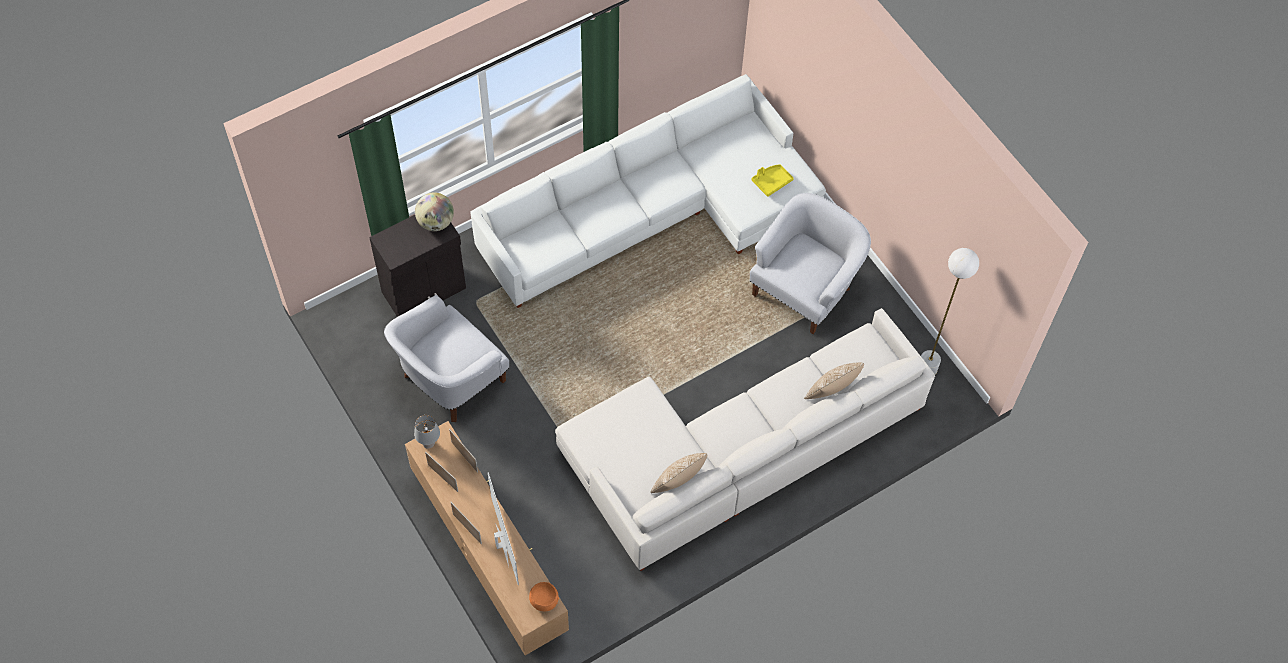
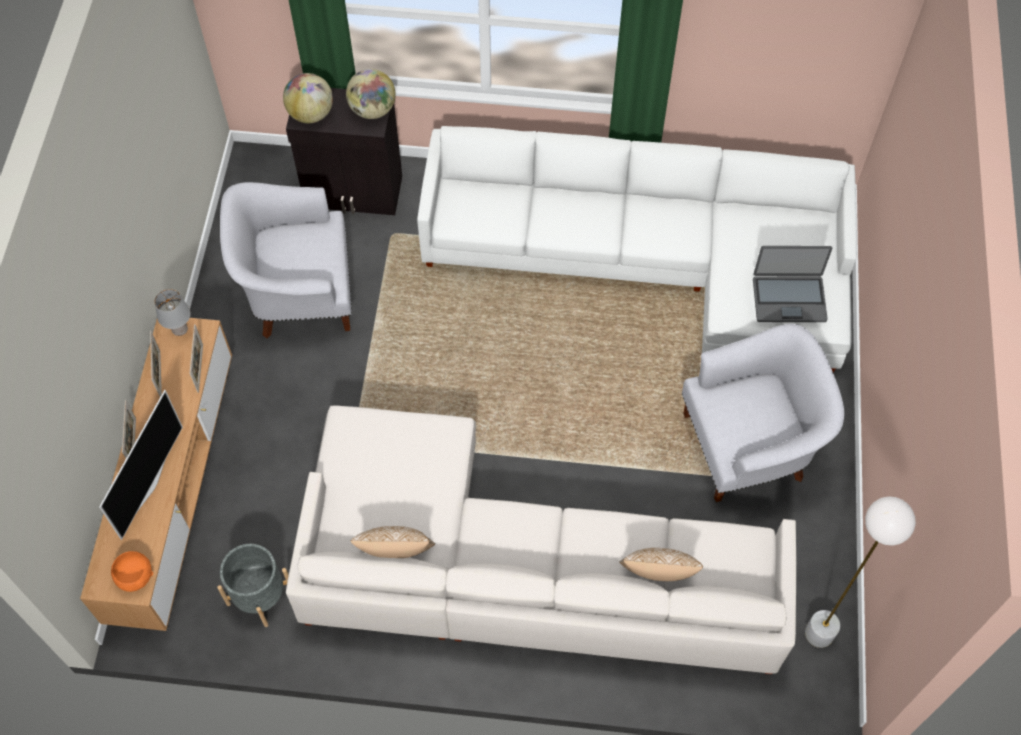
camera: 40 degrees right, 0 degrees up
yellow tray [751,164,794,197] -> laptop [753,246,833,322]
none -> grey planter [217,544,289,627]
none -> globe [283,73,333,123]

